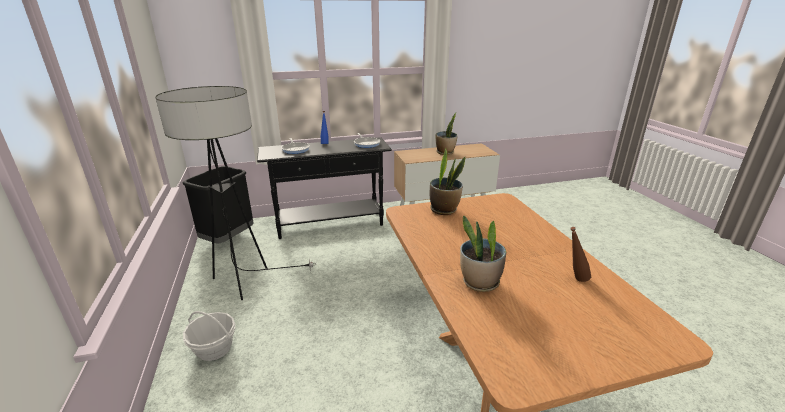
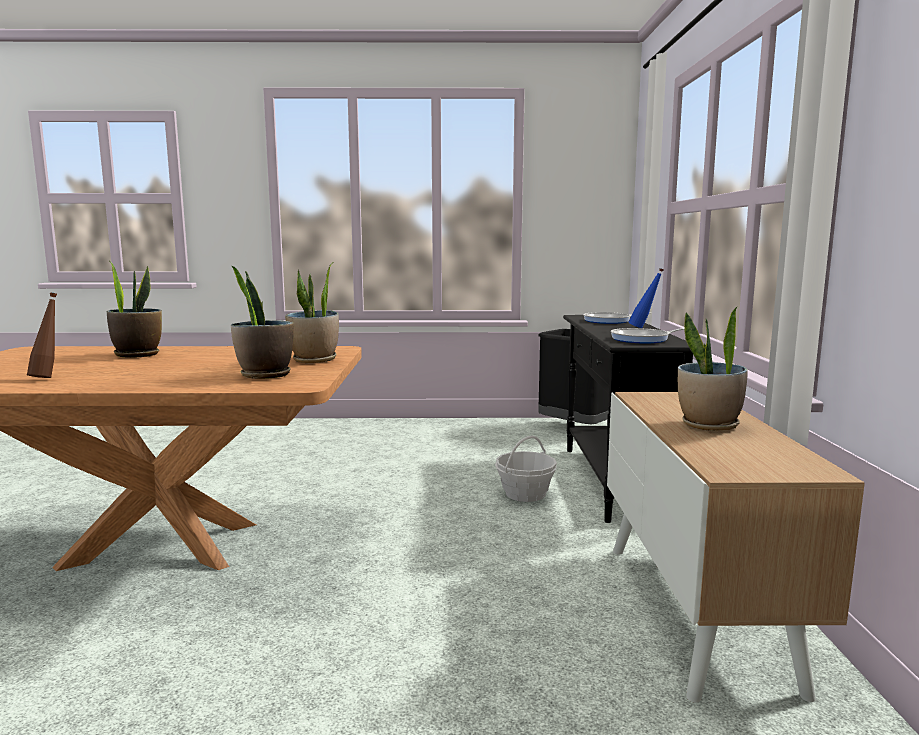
camera: 105 degrees right, 15 degrees down
floor lamp [155,86,317,300] -> none
basket [183,311,235,361] -> basket moved to [495,436,557,502]
none -> potted plant [231,265,294,379]

